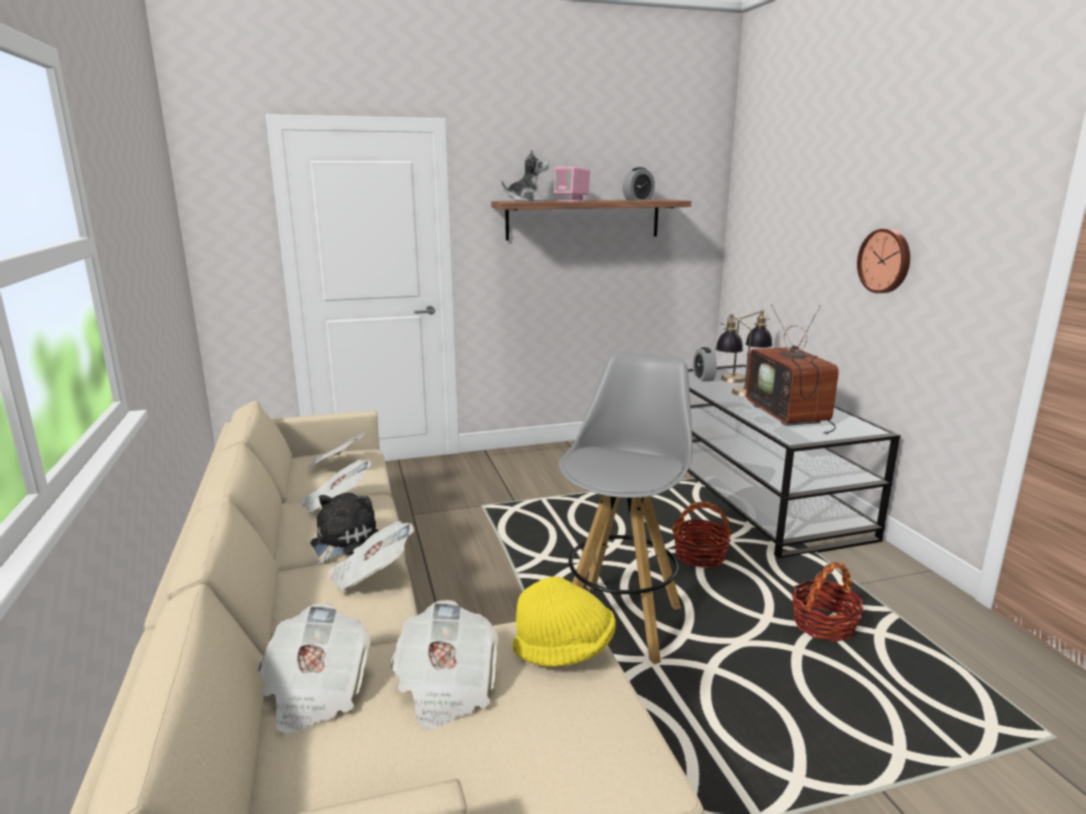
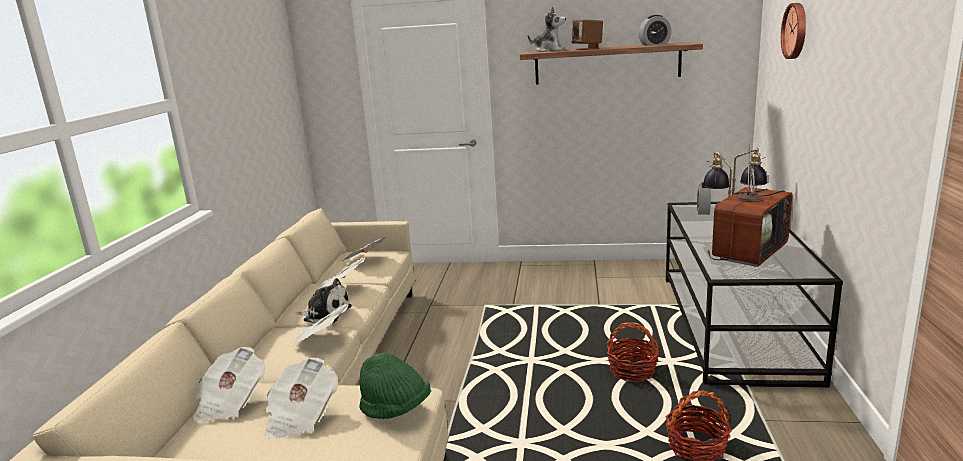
camera: 25 degrees right, 0 degrees up
plush toy [310,493,379,565] -> plush toy turned 60 degrees clockwise [296,278,352,323]
yellow hat [513,576,616,667] -> green hat [359,353,431,419]
pink speaker [554,167,590,202] -> brown speaker [571,20,603,50]
grey stool [559,351,692,664] -> none
television [746,304,839,434] -> television turned 150 degrees counterclockwise [707,143,792,267]
wall clock [857,229,910,293] -> wall clock moved to [781,3,806,59]

